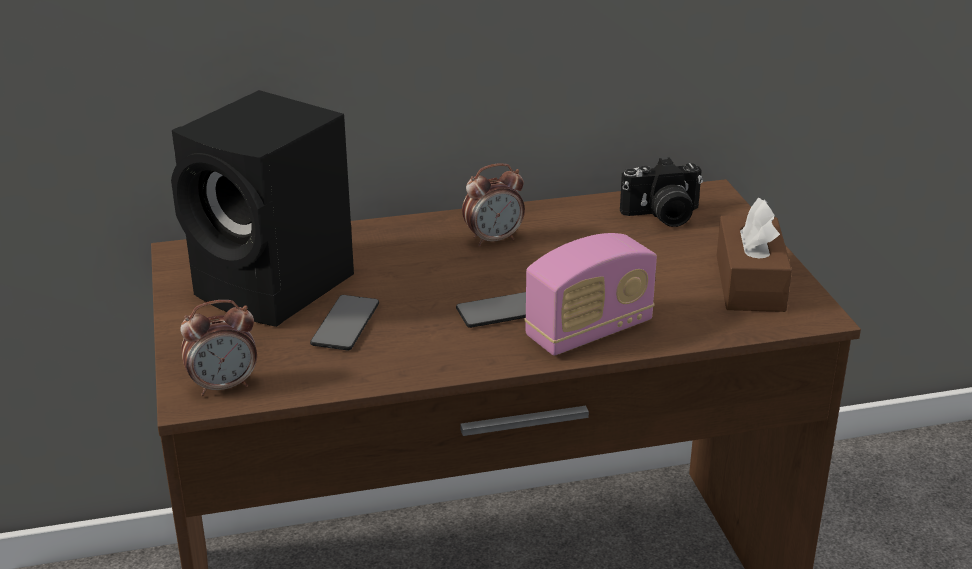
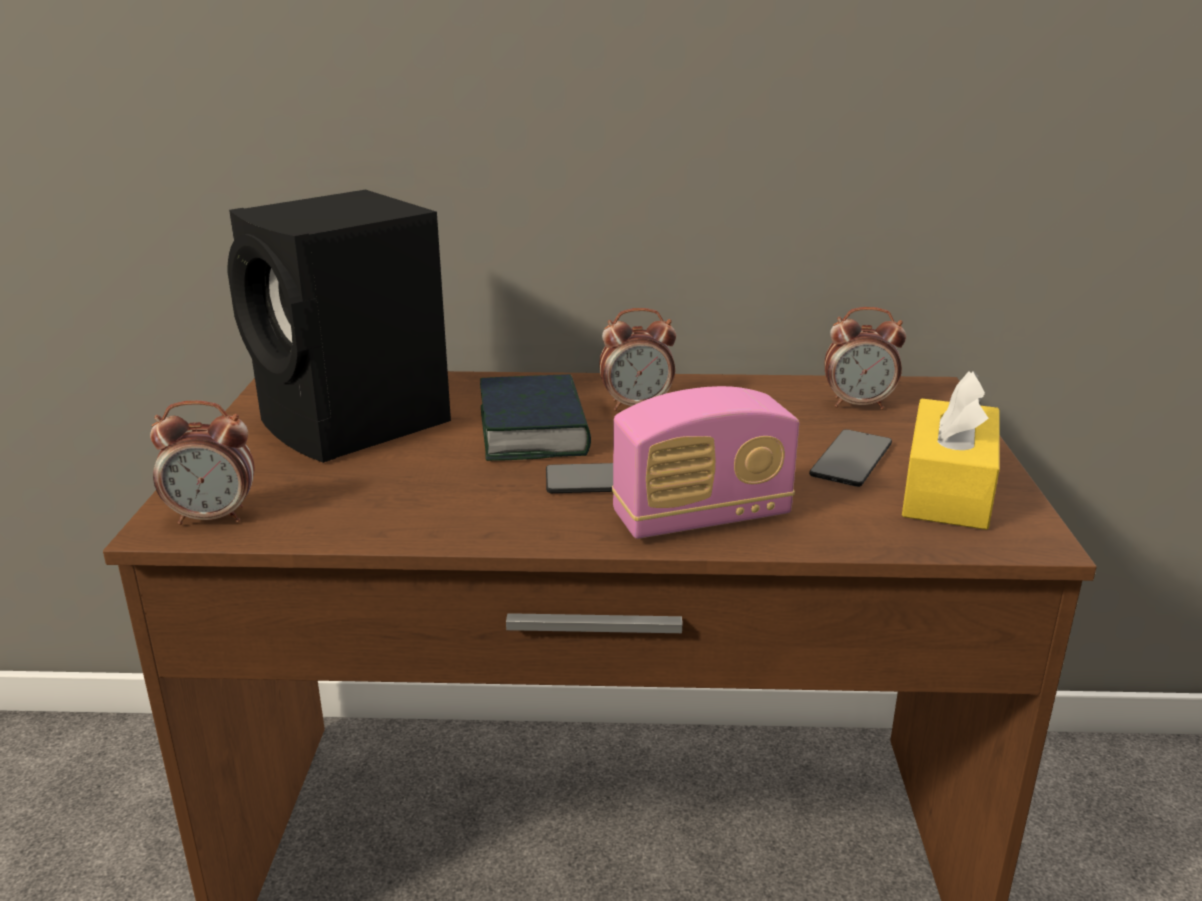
camera: 15 degrees right, 5 degrees down
phone [310,295,379,350] -> phone moved to [809,429,892,487]
camera [620,157,703,227] -> alarm clock [825,307,906,410]
brown tissue box [716,198,792,312] -> yellow tissue box [902,371,1000,530]
none -> book [480,374,591,461]

